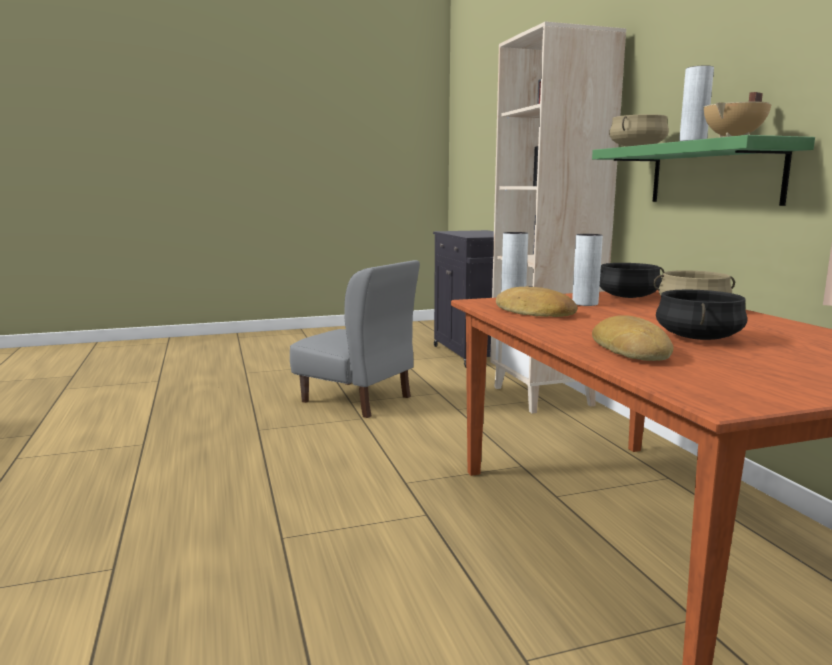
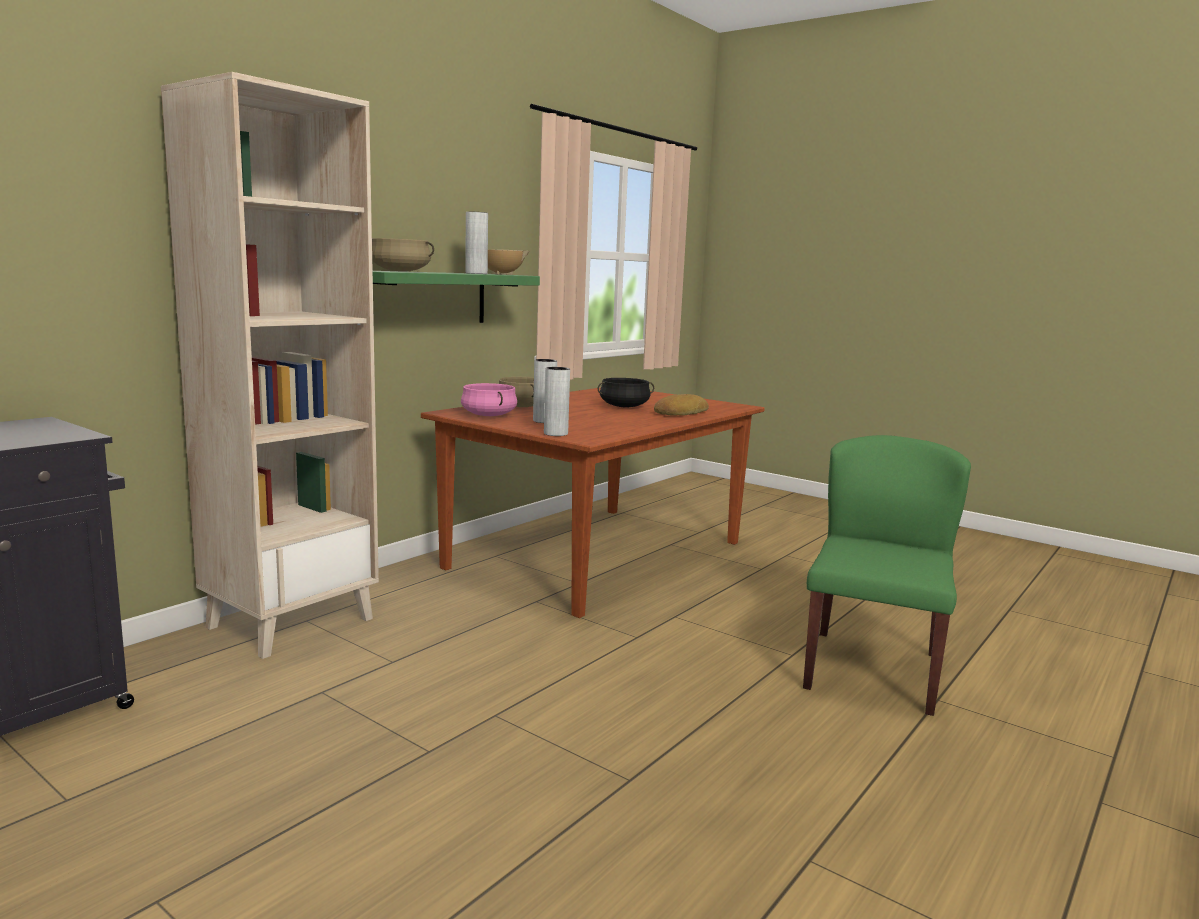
camera: 125 degrees left, 0 degrees up
grey chair [290,260,420,418] -> none
bread [496,287,578,317] -> none
black cooking pot [600,263,664,298] -> pink cooking pot [461,383,517,416]
none -> green chair [803,435,971,716]

